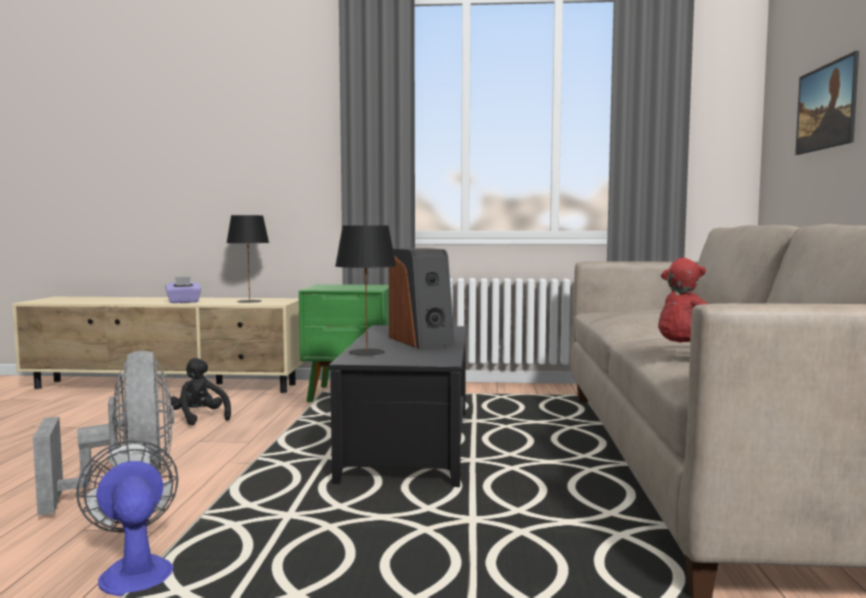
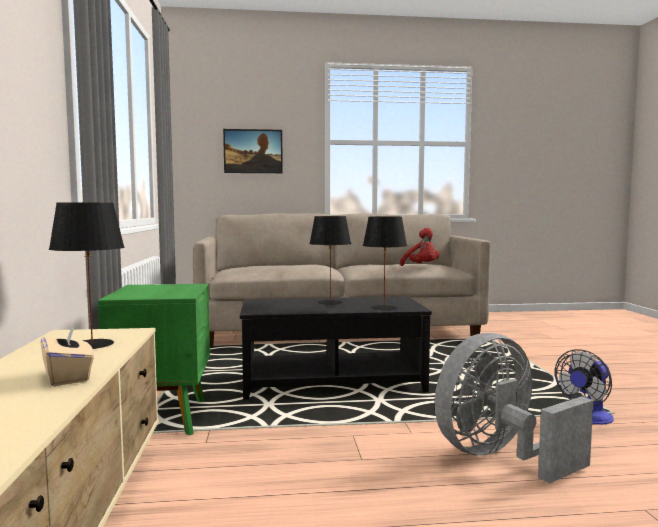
camera: 100 degrees left, 0 degrees up
purple tissue box [165,277,201,303] -> beige tissue box [41,324,94,386]
black plush toy [170,358,231,426] -> none
speaker [389,248,455,349] -> black table lamp [309,216,351,305]

